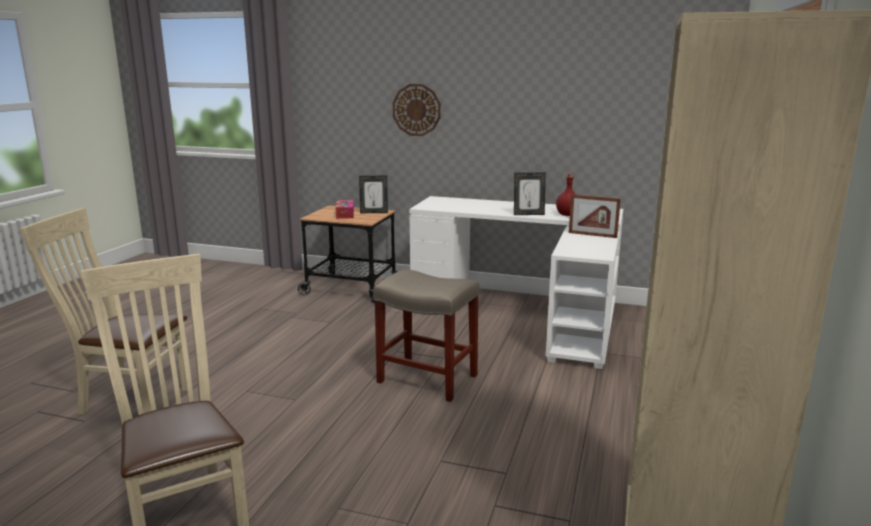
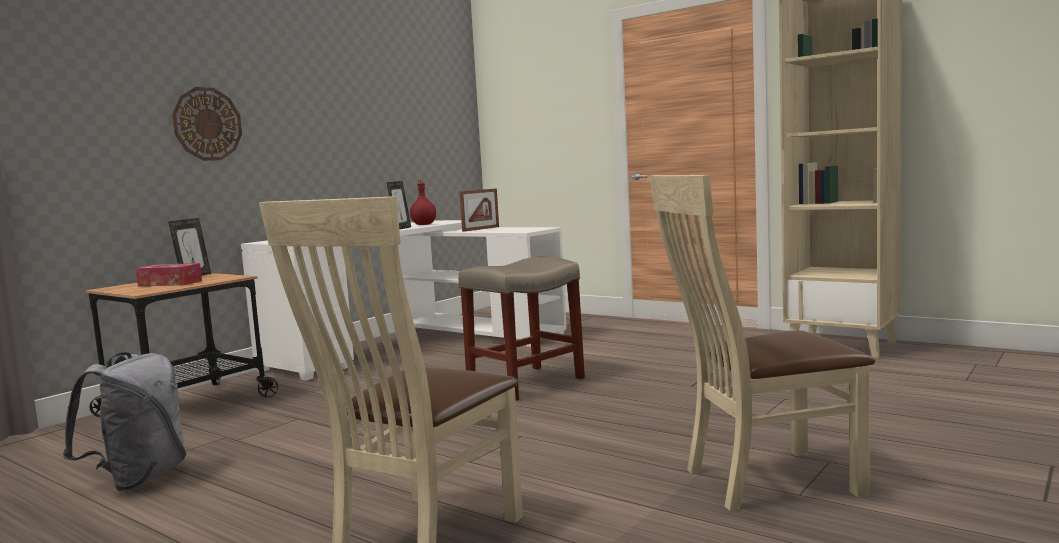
camera: 70 degrees left, 10 degrees down
none -> grey backpack [63,352,186,492]

